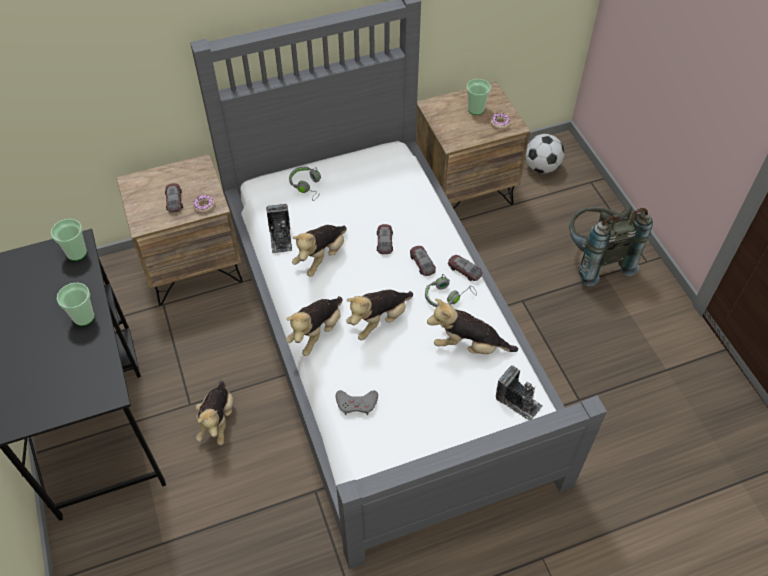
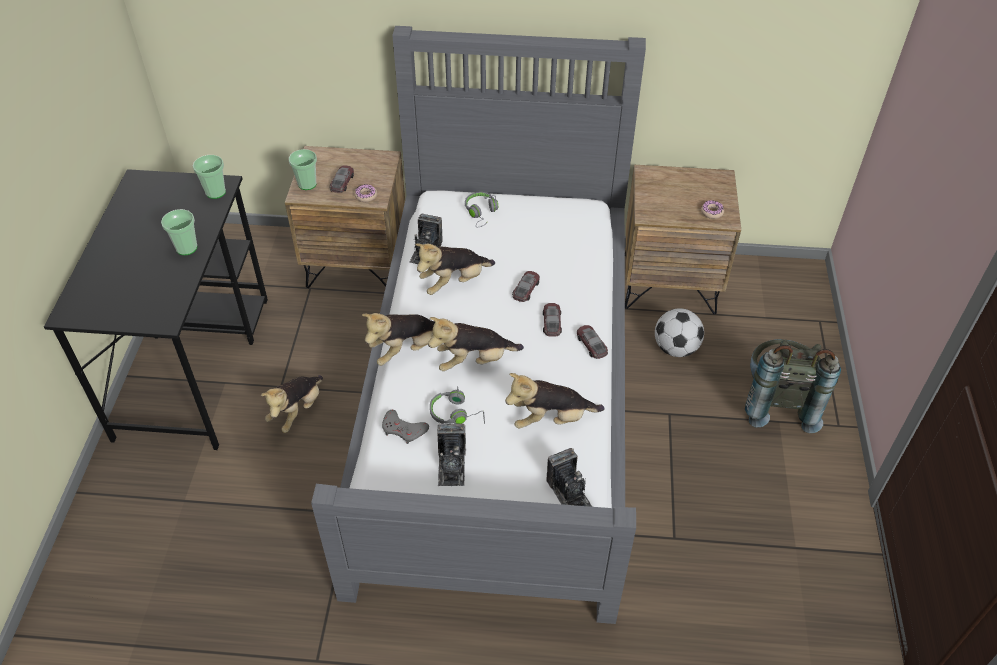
camera: 25 degrees right, 5 degrees down
grey headphones [425,274,477,307] -> grey headphones moved to [430,386,485,424]
plush toy [427,299,518,354] -> plush toy turned 45 degrees counterclockwise [505,373,605,429]
cup [466,79,491,115] -> cup moved to [289,149,317,190]
football [525,134,564,173] -> football moved to [655,308,704,357]
none -> camera [437,424,466,486]

